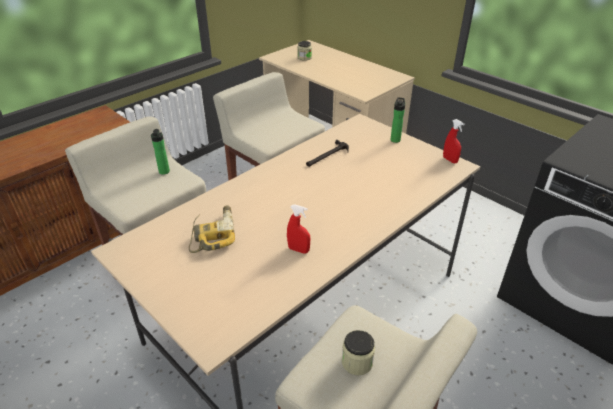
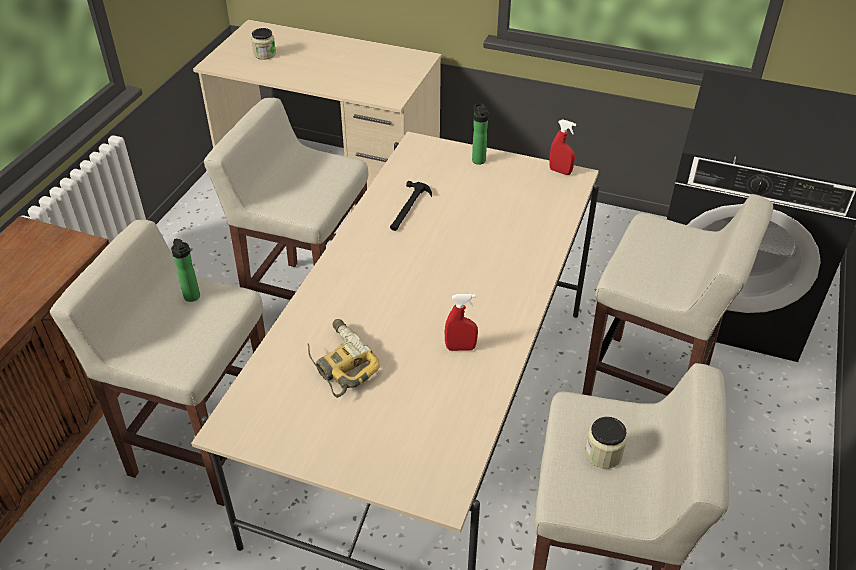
camera: 25 degrees left, 5 degrees up
none -> beige stool [582,194,773,396]

